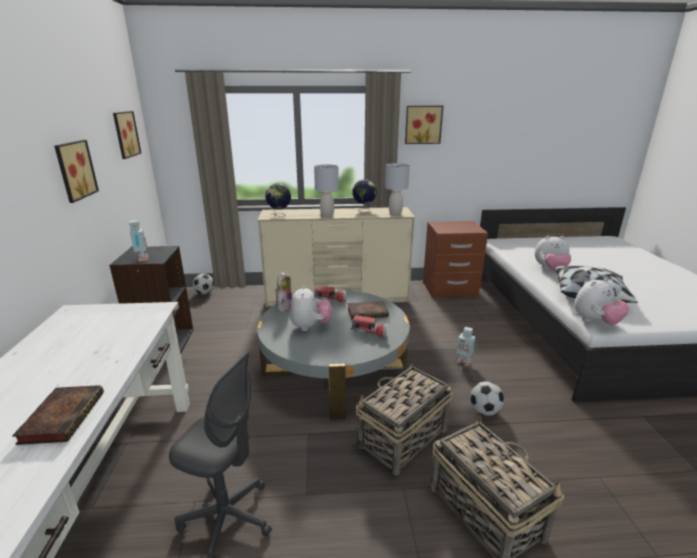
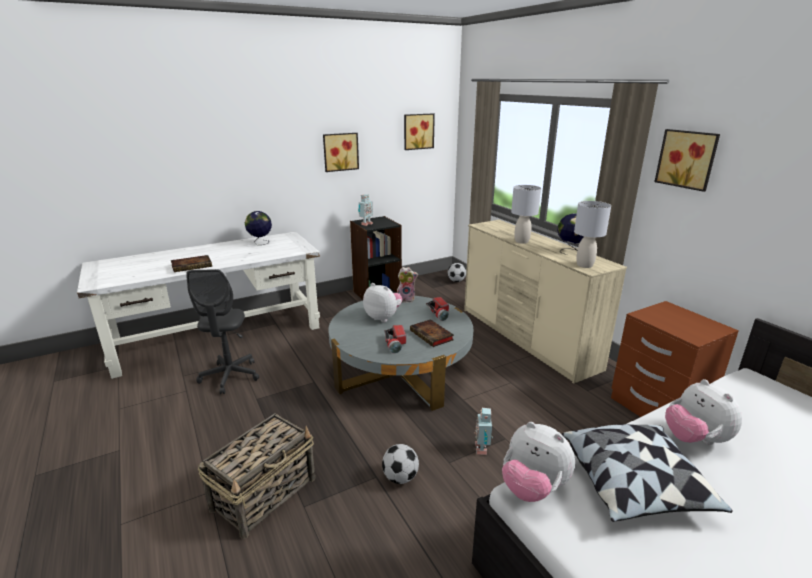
camera: 65 degrees right, 0 degrees up
globe [265,183,291,217] -> globe moved to [245,211,272,245]
plush toy [290,285,332,331] -> plush toy turned 120 degrees counterclockwise [363,283,402,322]
basket [356,361,453,476] -> none

